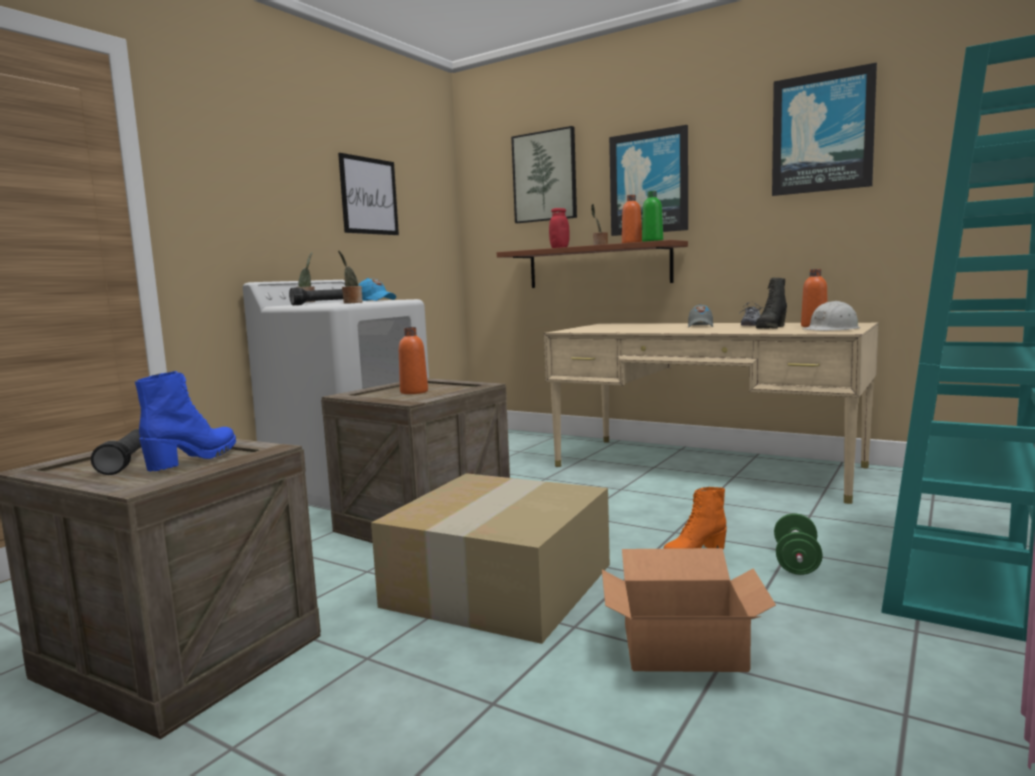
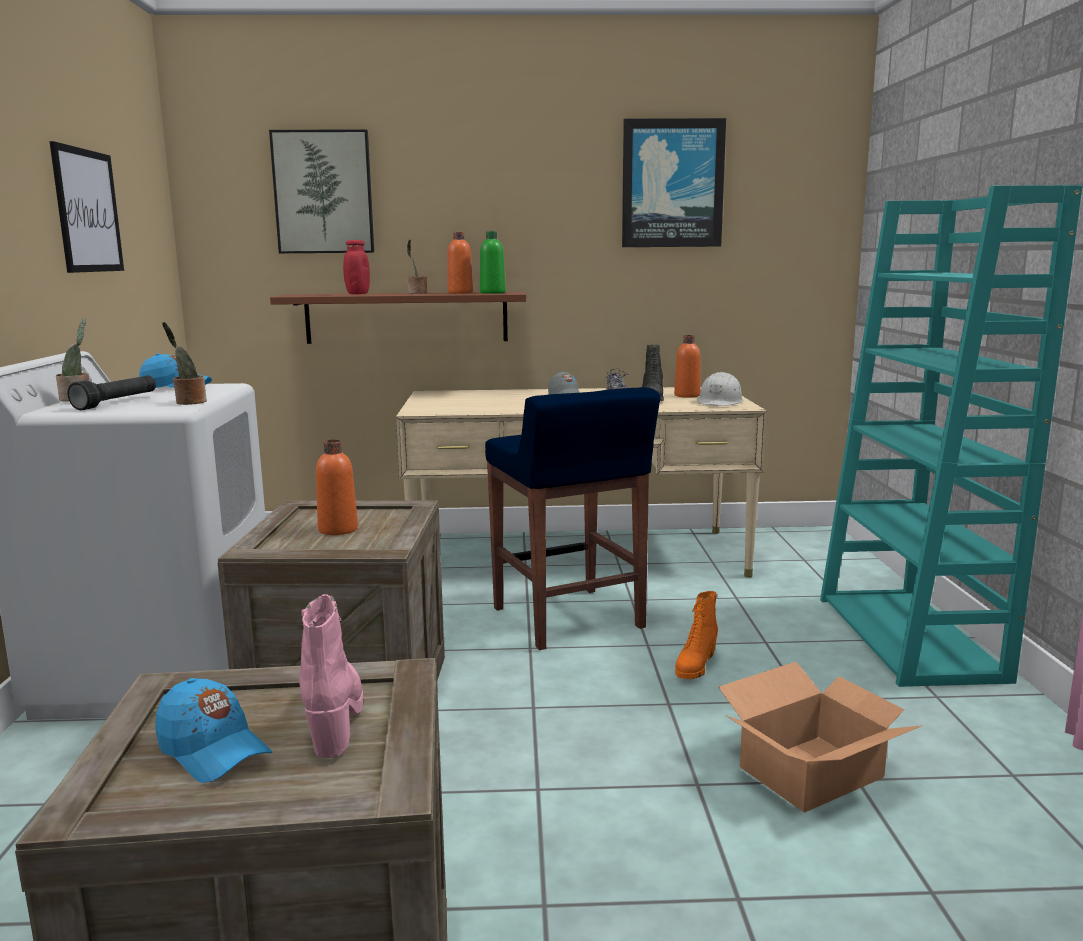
camera: 35 degrees left, 5 degrees up
black flashlight [91,429,141,475] -> blue cap [155,678,273,783]
blue boot [135,371,236,471] -> pink boot [299,594,364,758]
cardboard box [371,473,610,644] -> none
picture [609,125,688,236] -> none
green dumbbell [774,513,823,575] -> none
none -> blue stool [485,387,660,650]

